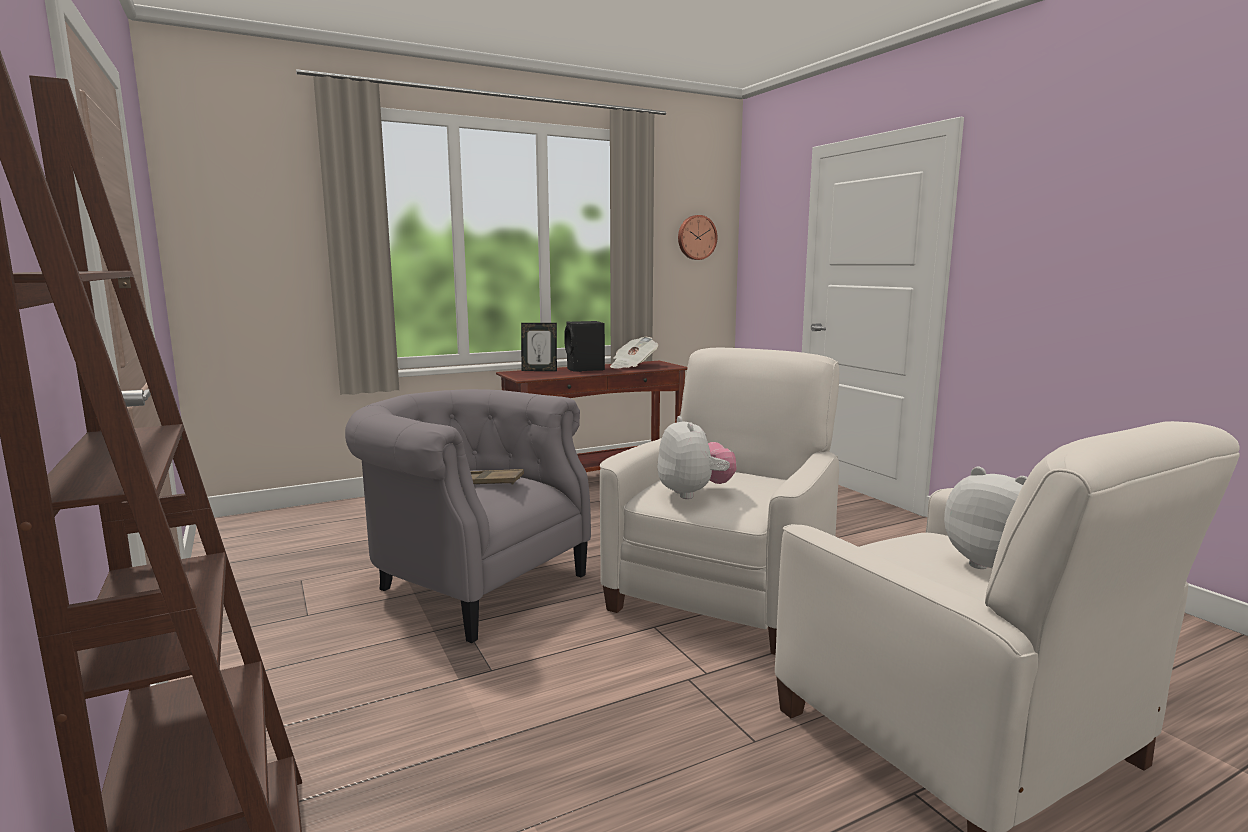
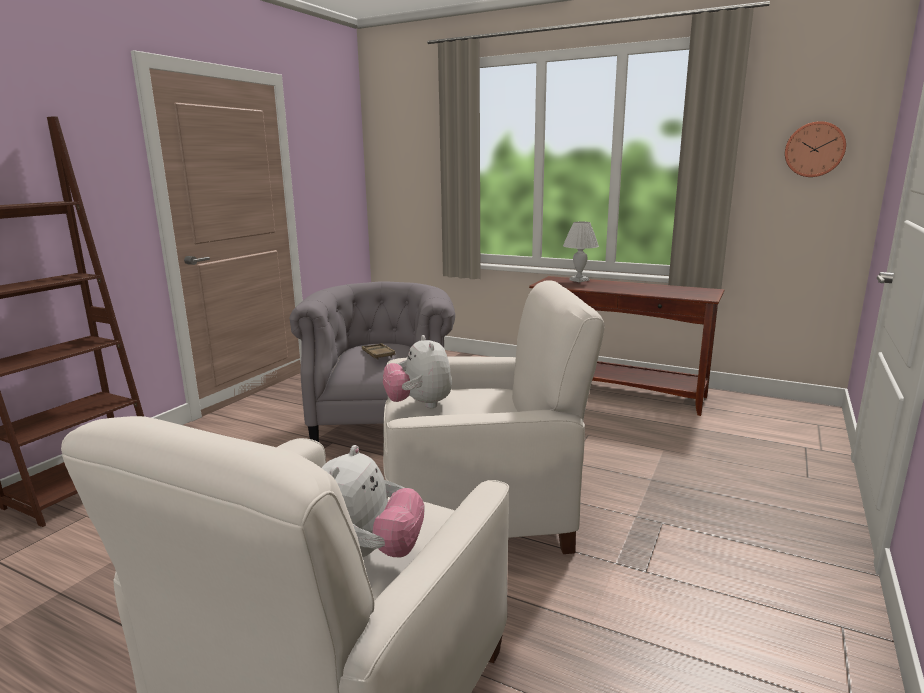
camera: 55 degrees right, 5 degrees up
picture frame [521,323,557,371] -> white table lamp [563,222,599,282]
black speaker [564,321,605,372] -> none
newspaper [610,337,658,369] -> none
plush toy [657,416,737,499] -> plush toy turned 120 degrees clockwise [383,335,452,408]

